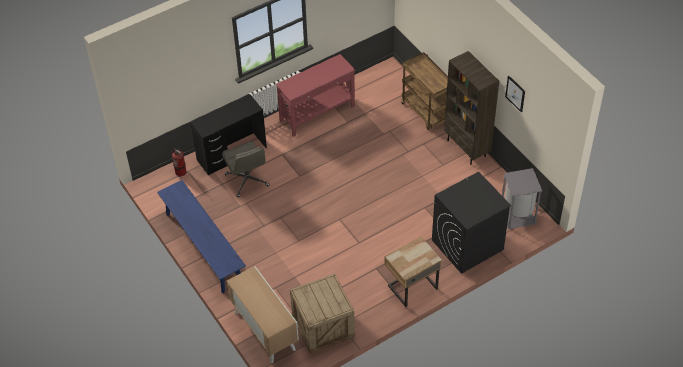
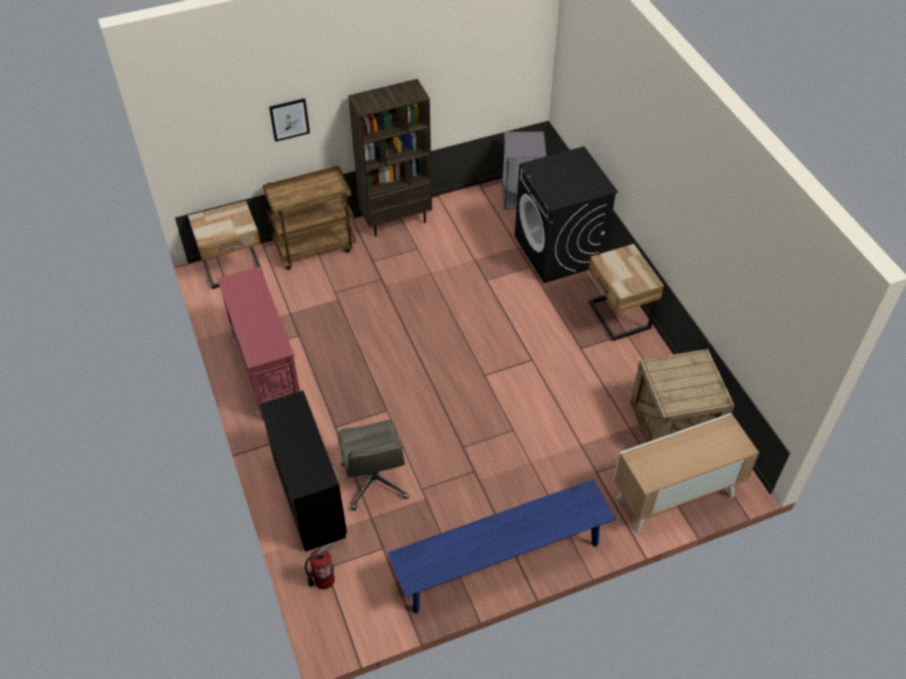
camera: 80 degrees left, 0 degrees up
grey office chair [222,141,270,197] -> grey office chair turned 90 degrees clockwise [338,420,409,510]
picture [505,76,525,112] -> picture moved to [269,98,310,142]
none -> beige nightstand [188,201,263,289]

